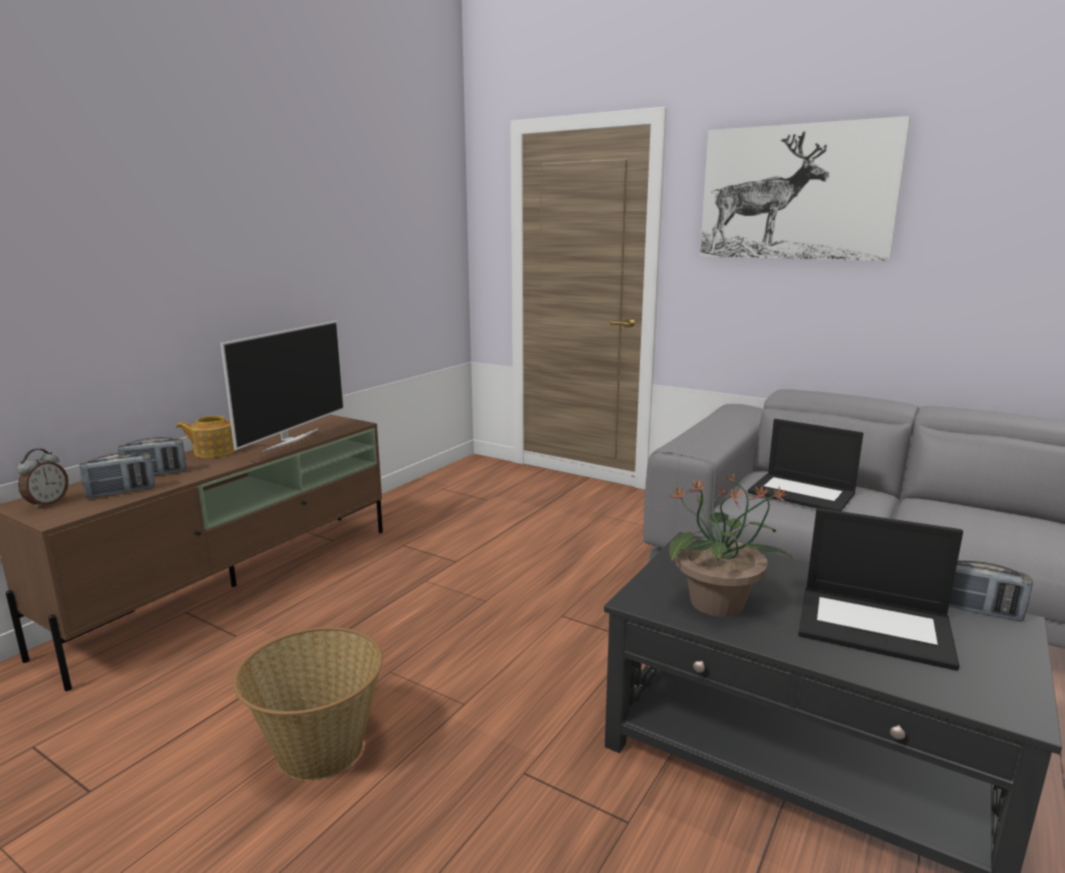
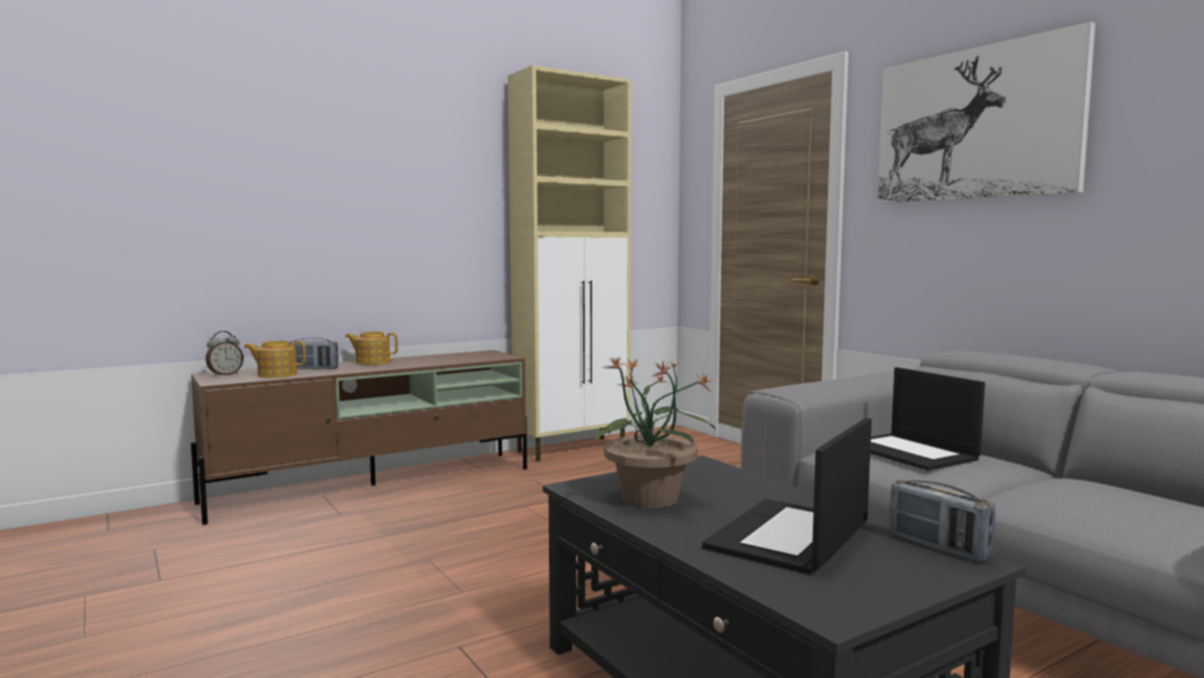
camera: 25 degrees right, 10 degrees down
radio [79,452,155,498] -> teapot [244,341,306,378]
television [221,321,344,452] -> none
basket [233,627,383,781] -> none
laptop [798,508,963,671] -> laptop turned 75 degrees clockwise [702,418,872,575]
none -> beige cabinet [508,65,631,462]

